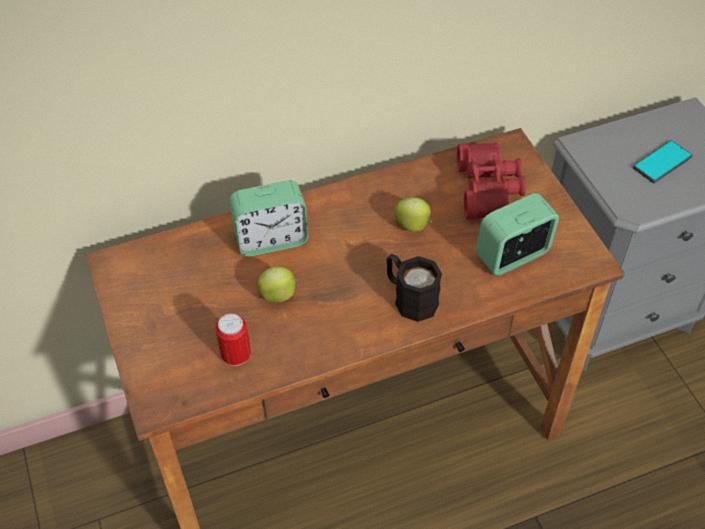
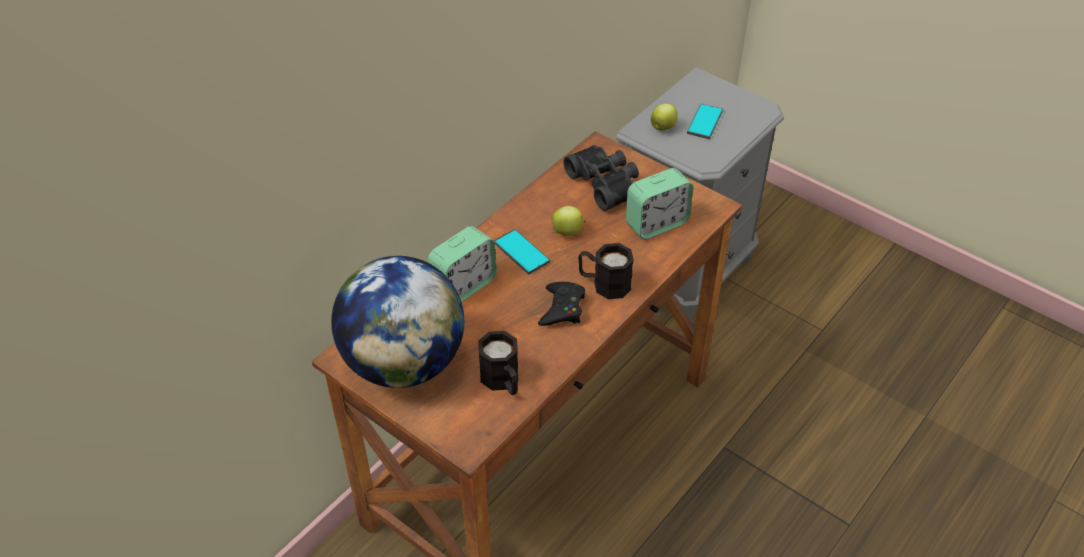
camera: 30 degrees left, 5 degrees down
can [216,313,251,366] -> black mug [478,331,519,395]
apple [257,266,299,302] -> apple moved to [651,103,678,130]
red binoculars [457,143,526,219] -> black binoculars [563,145,639,211]
alarm clock [476,193,559,276] -> alarm clock turned 150 degrees counterclockwise [626,168,693,239]
none -> globe [331,256,464,388]
none -> phone [494,229,550,274]
none -> black game controller [538,282,585,326]

